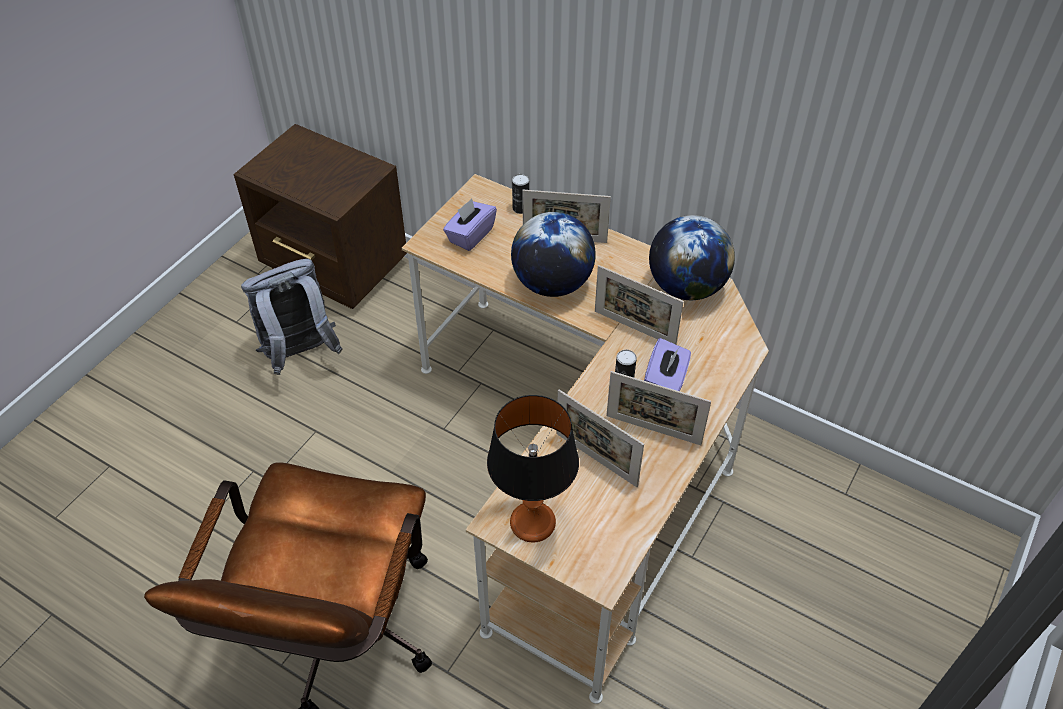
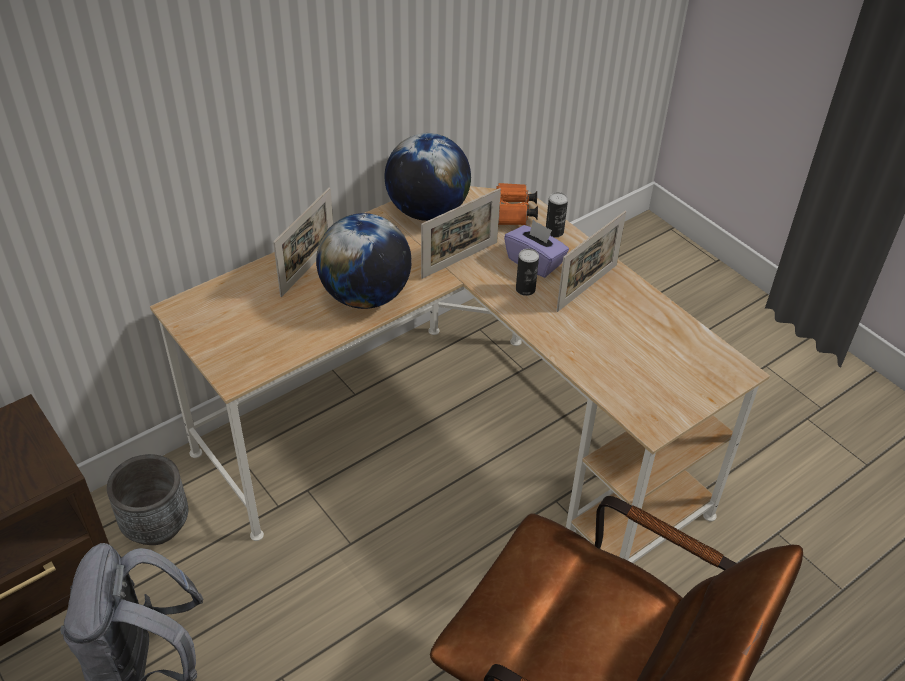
camera: 70 degrees left, 5 degrees down
purple tissue box [443,198,497,251] -> none
table lamp [487,395,579,543] -> none
can [512,174,529,214] -> can moved to [546,192,568,237]
picture frame [556,390,644,487] -> none
none -> grey planter [107,454,188,545]
none -> orange binoculars [496,183,538,225]

